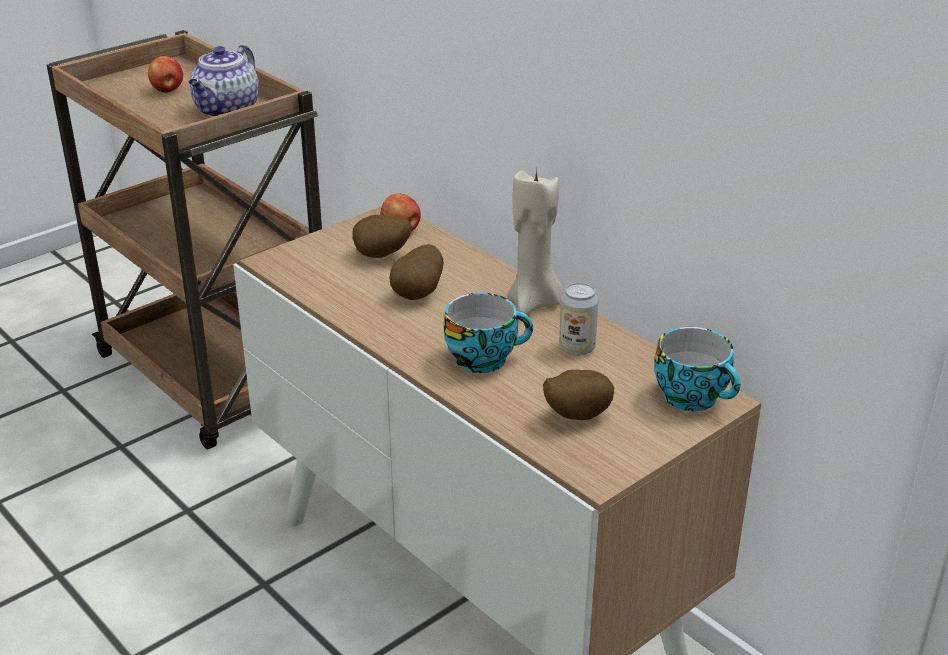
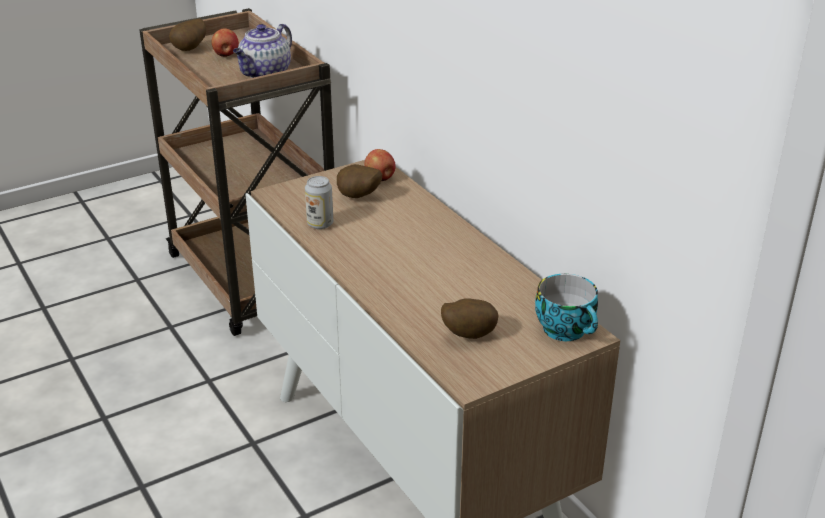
camera: 10 degrees right, 0 degrees up
potato [389,244,444,300] -> potato moved to [169,19,206,51]
cup [444,293,533,373] -> none
beige candle [507,169,564,315] -> none
can [559,283,599,356] -> can moved to [305,176,333,229]

